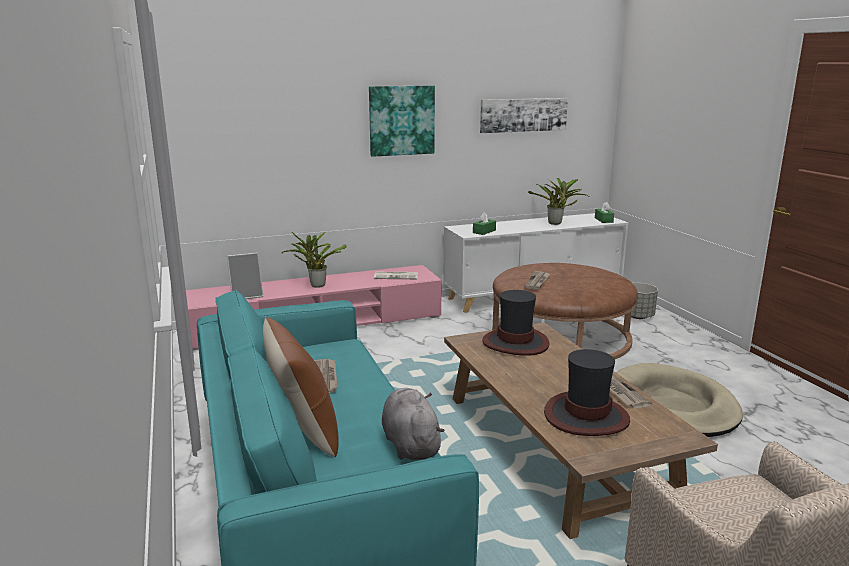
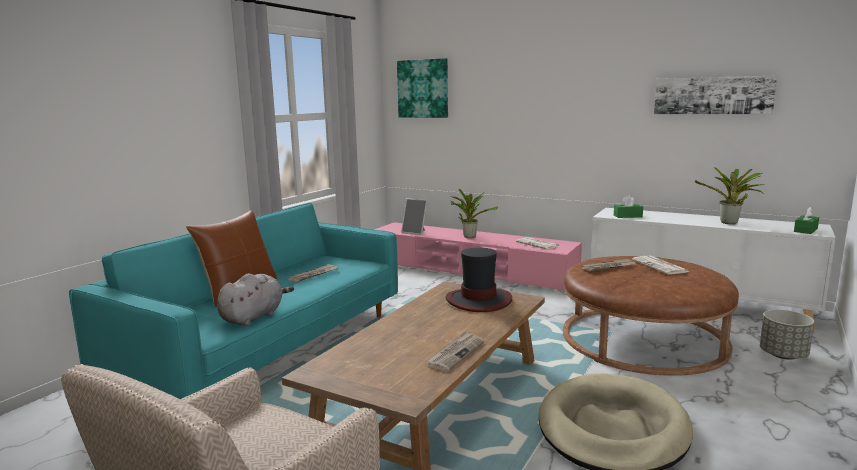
camera: 50 degrees right, 5 degrees down
picture [369,85,435,157] -> picture moved to [397,58,448,118]
hat [544,349,630,436] -> none
none -> newspaper [632,256,689,274]

